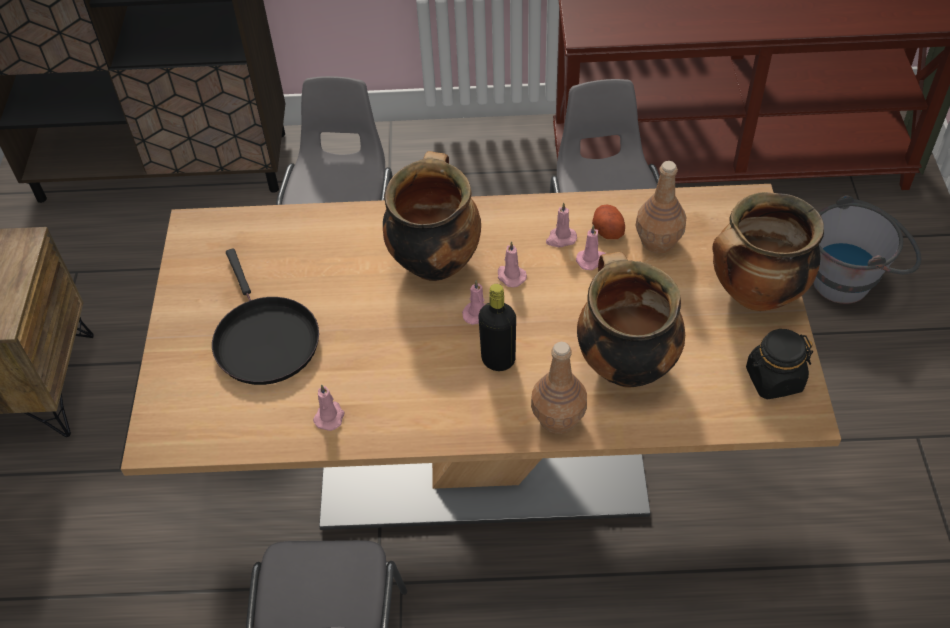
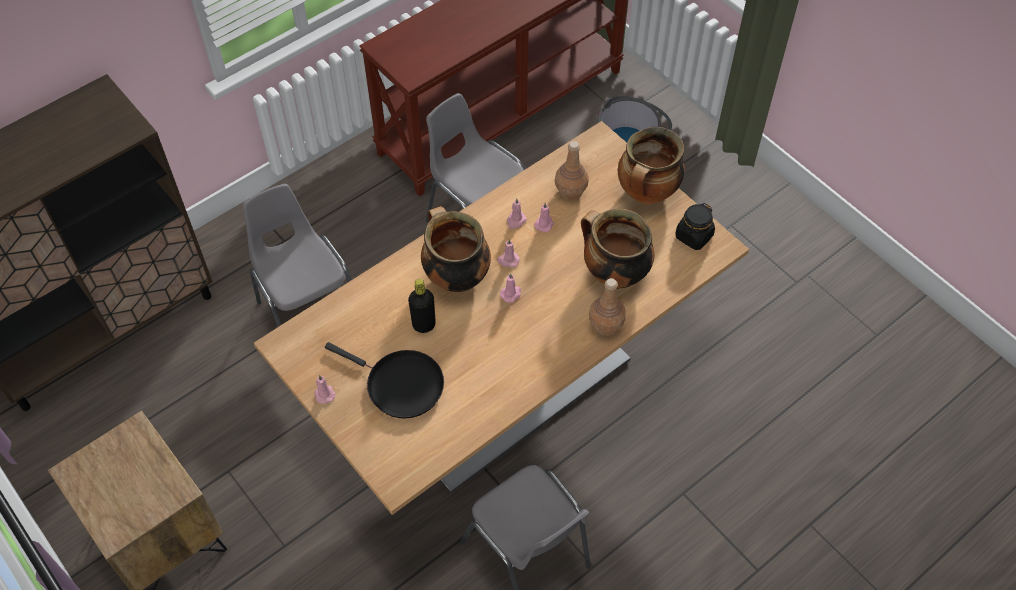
camera: 40 degrees left, 5 degrees up
pink candle [313,385,344,431] -> pink candle moved to [314,375,336,404]
black bottle [478,284,516,371] -> black bottle moved to [408,279,436,333]
potato [592,205,625,239] -> none

